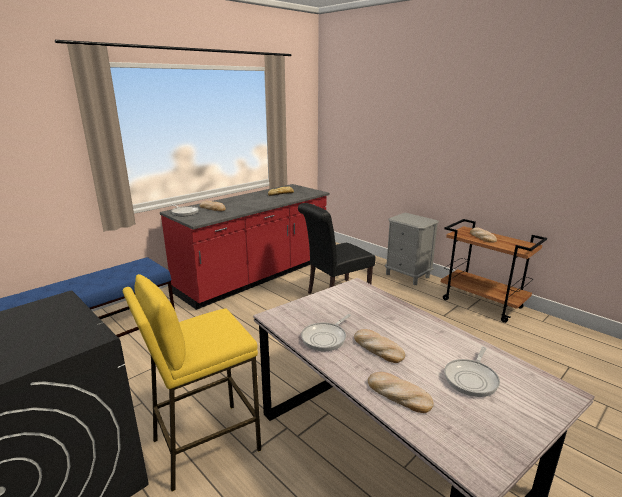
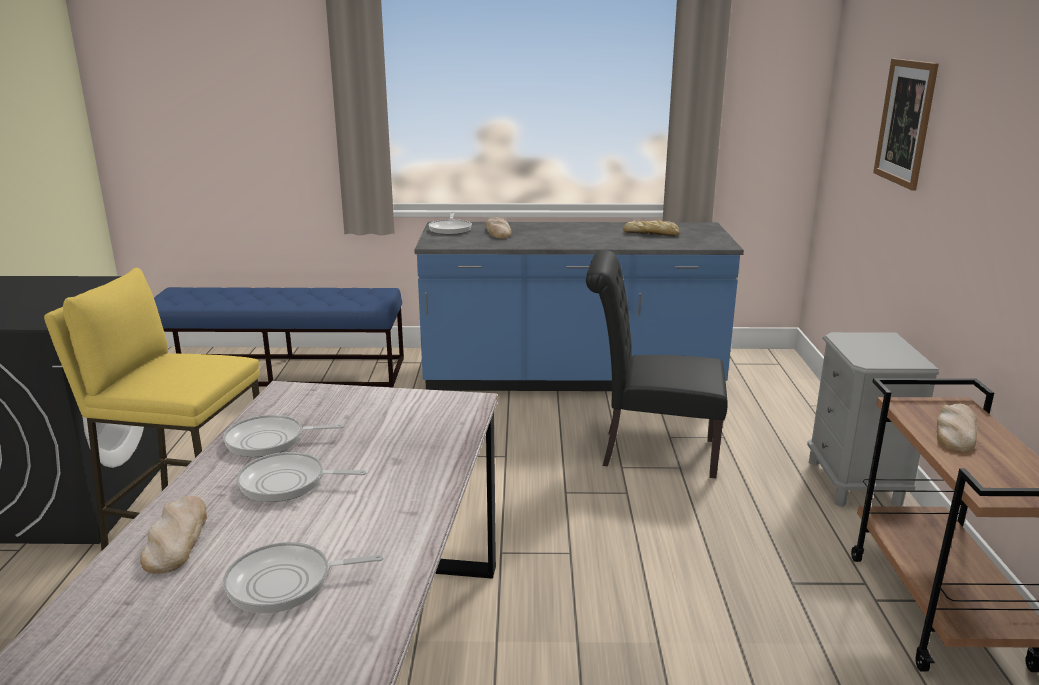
camera: 45 degrees right, 0 degrees up
red counter [160,184,329,310] -> blue counter [414,222,744,391]
bread [354,329,405,363] -> frying pan [237,452,367,502]
none -> picture [873,59,939,191]

